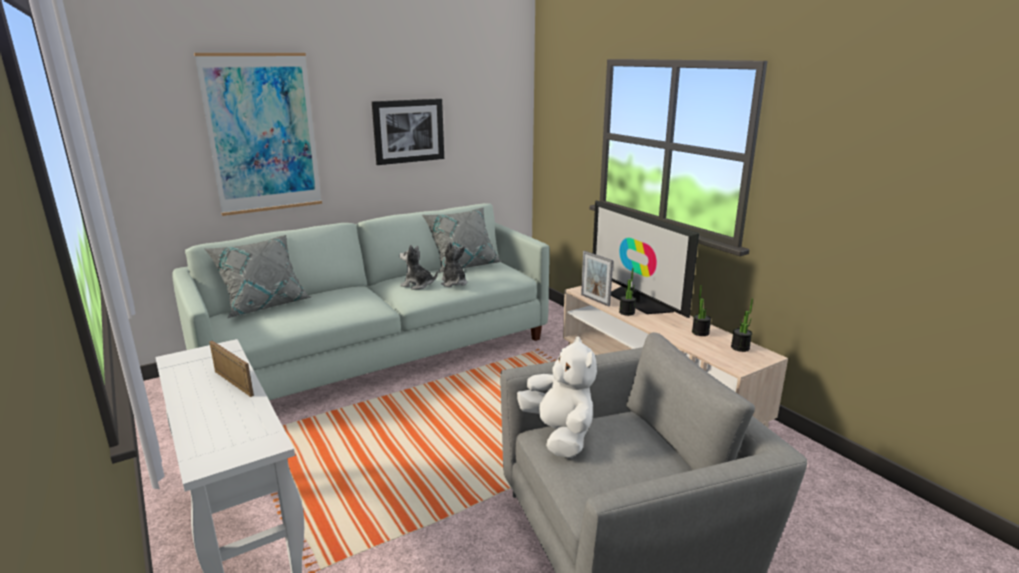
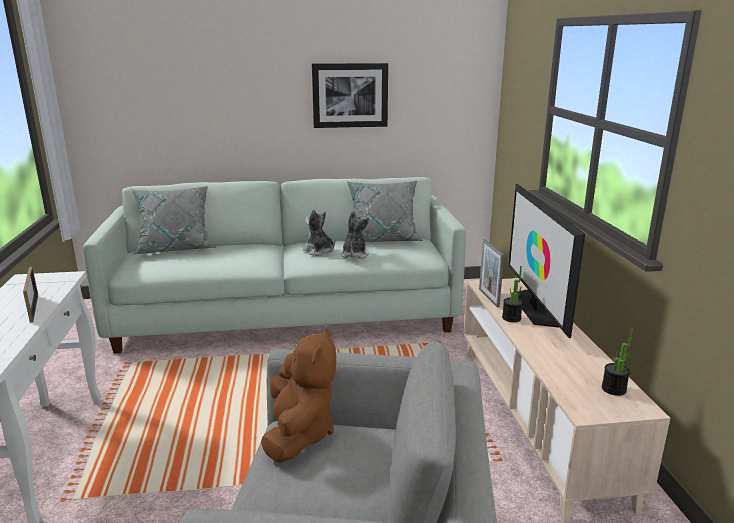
camera: 25 degrees right, 0 degrees up
picture [194,53,322,216] -> none
white plush toy [517,336,597,458] -> brown plush toy [261,327,336,463]
potted plant [692,285,711,336] -> none

